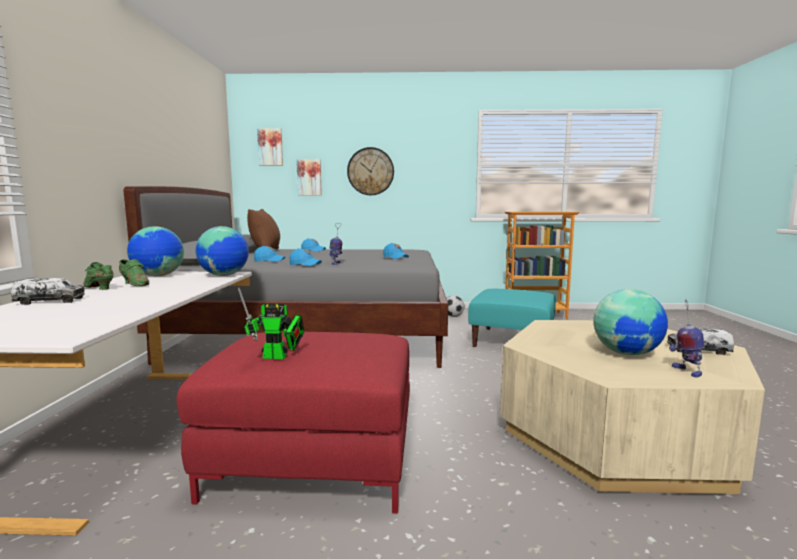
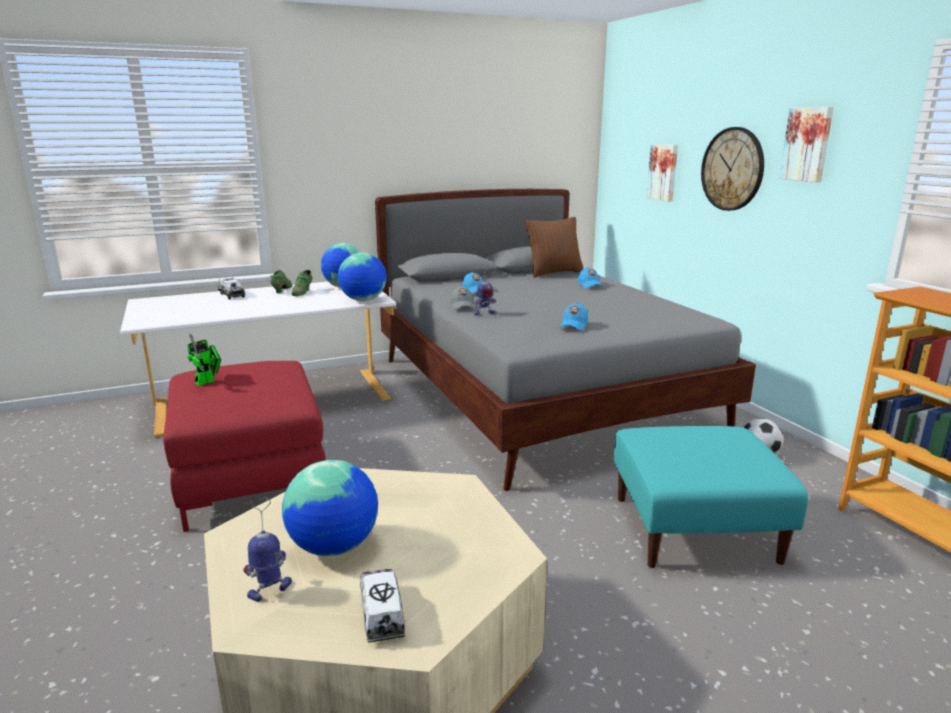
camera: 65 degrees right, 10 degrees up
toy robot [238,287,304,359] -> toy robot turned 120 degrees counterclockwise [187,333,221,386]
picture [257,128,283,166] -> picture moved to [779,107,834,182]
blue cap [289,248,322,266] -> grey cap [451,285,475,310]

